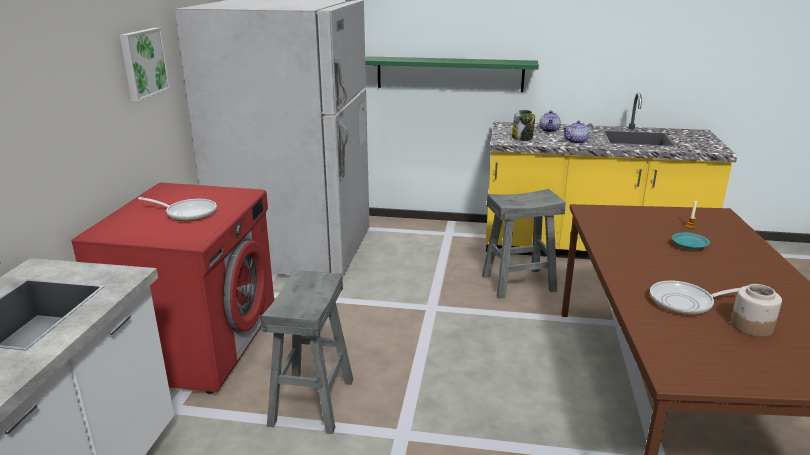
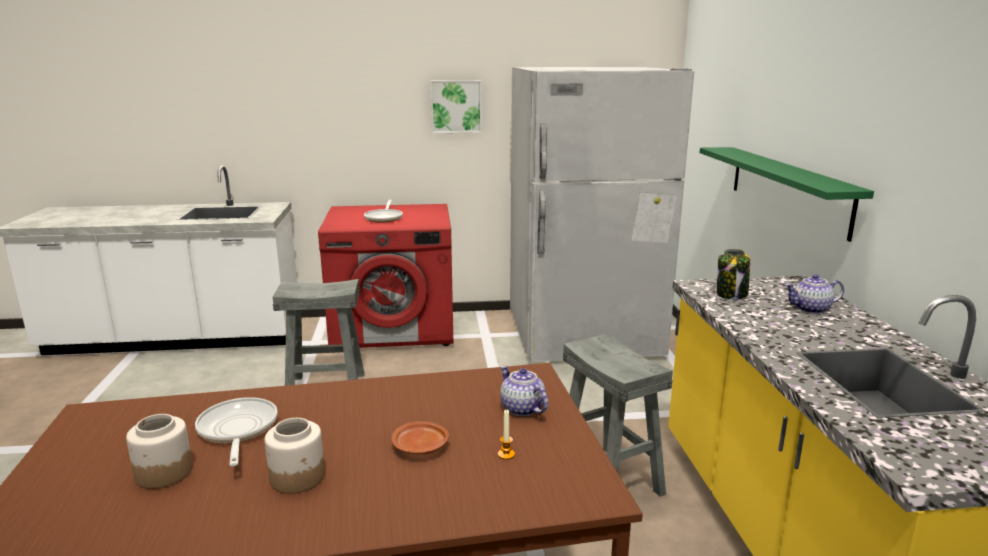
camera: 75 degrees right, 5 degrees down
teapot [562,120,594,144] -> teapot moved to [500,366,548,416]
turquoise plate [672,232,710,249] -> brown plate [391,421,449,454]
none -> jar [265,418,325,494]

